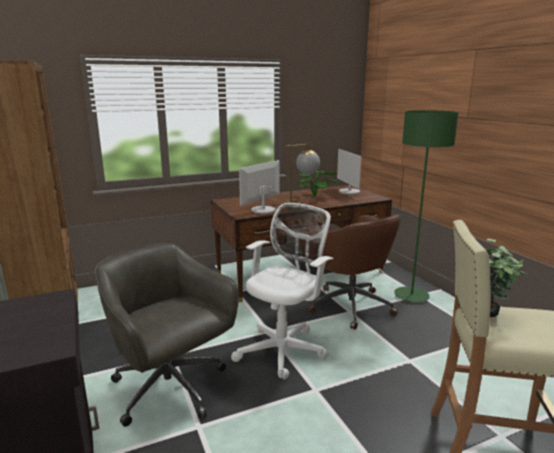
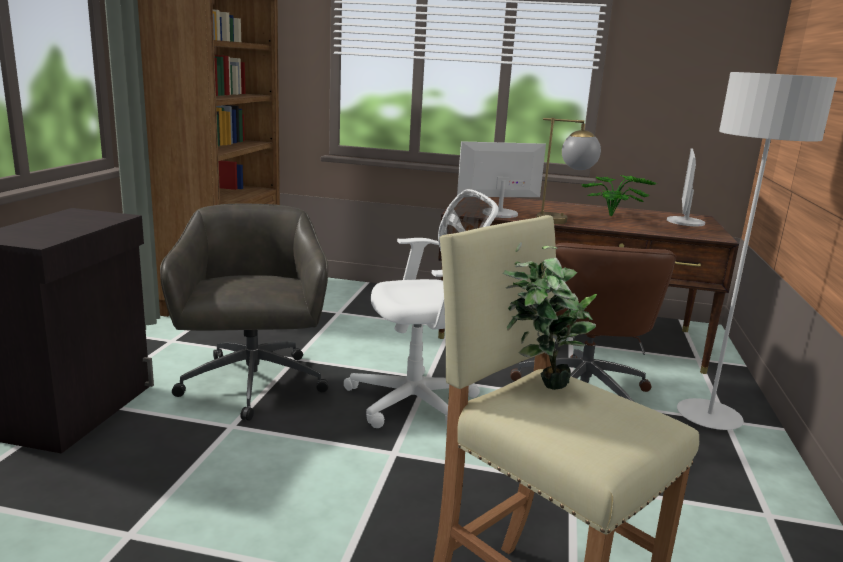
camera: 35 degrees right, 0 degrees up
green floor lamp [394,110,459,302] -> grey floor lamp [677,72,837,430]

